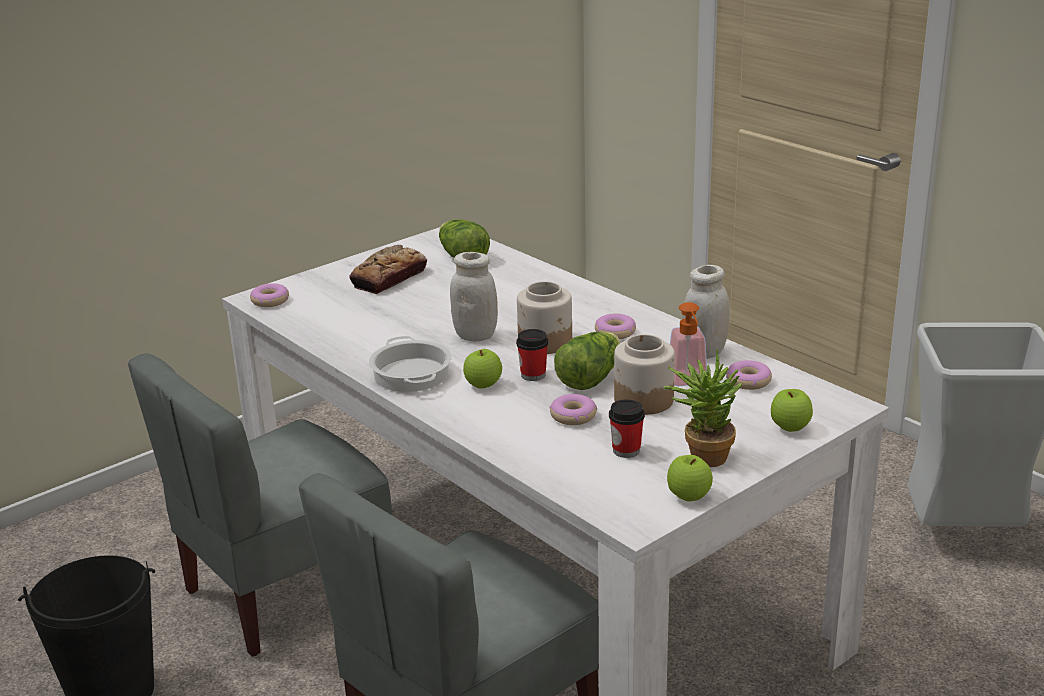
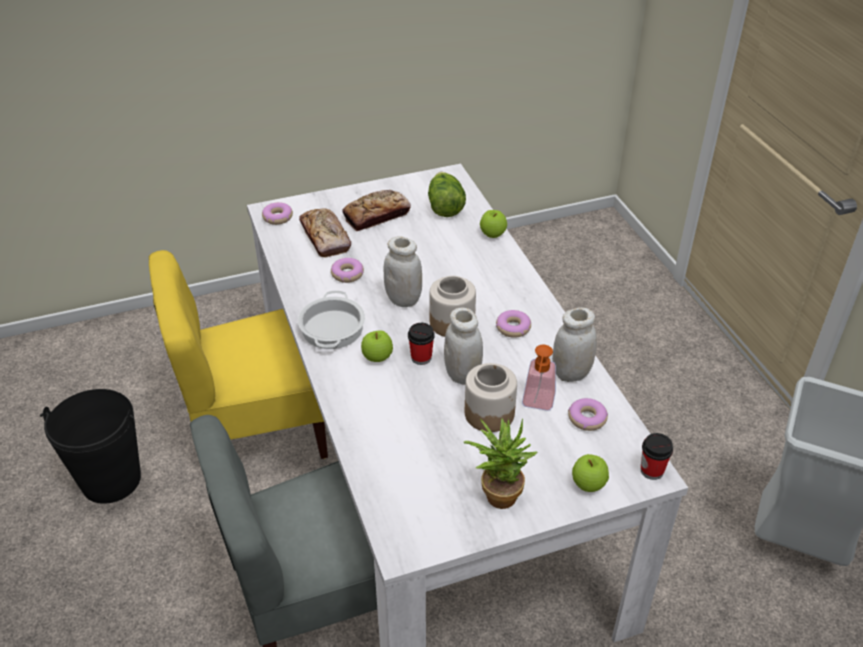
camera: 20 degrees right, 15 degrees up
grey chair [128,353,392,657] -> yellow chair [149,250,328,459]
donut [550,394,597,425] -> donut moved to [331,258,364,283]
lettuce [554,332,620,390] -> white jar [444,308,483,384]
cup [609,399,645,458] -> cup moved to [641,433,673,480]
apple [667,455,713,502] -> apple moved to [480,210,507,238]
none -> bread [299,208,351,258]

